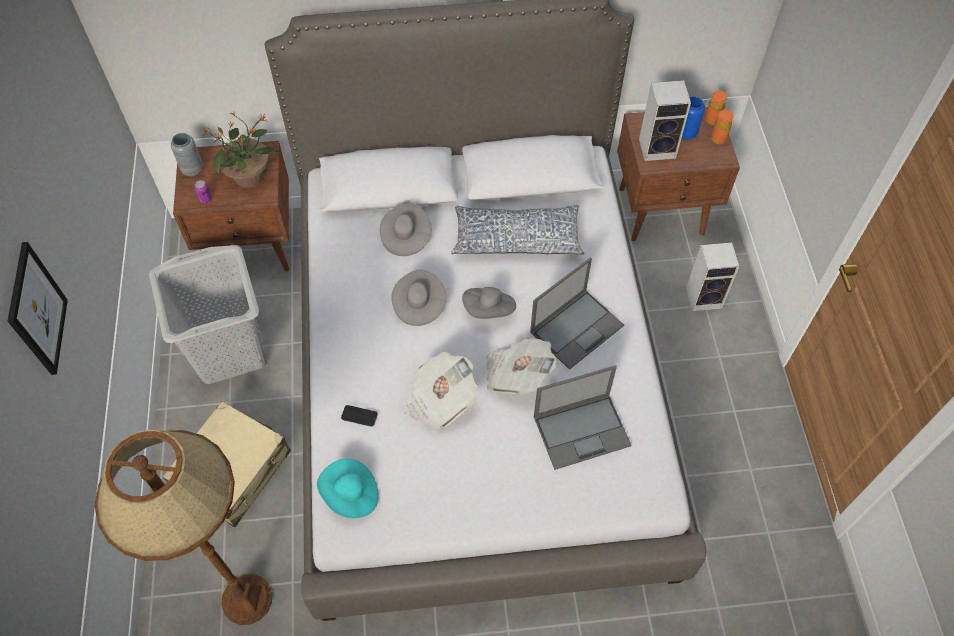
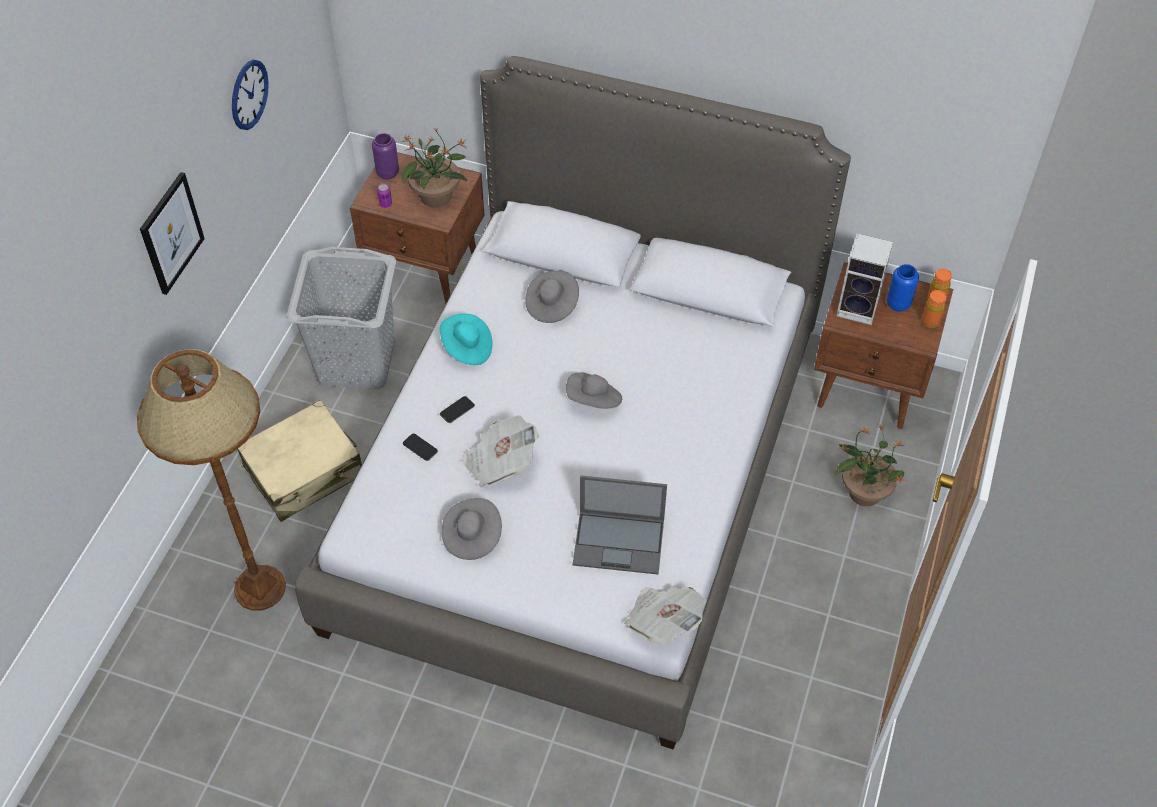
camera: 25 degrees right, 5 degrees down
grey vase [171,133,203,176] -> purple vase [372,133,399,180]
turquoise hat [317,459,379,518] -> turquoise hat moved to [440,313,493,365]
grey hat [391,269,446,326] -> grey hat moved to [442,498,502,560]
pillow [451,205,584,254] -> none
newspaper [486,337,556,395] -> newspaper moved to [624,586,707,644]
laptop [530,257,624,370] -> none
speaker [686,242,739,311] -> potted plant [835,424,907,506]
none -> wall clock [232,60,269,130]
none -> phone [440,396,475,423]

